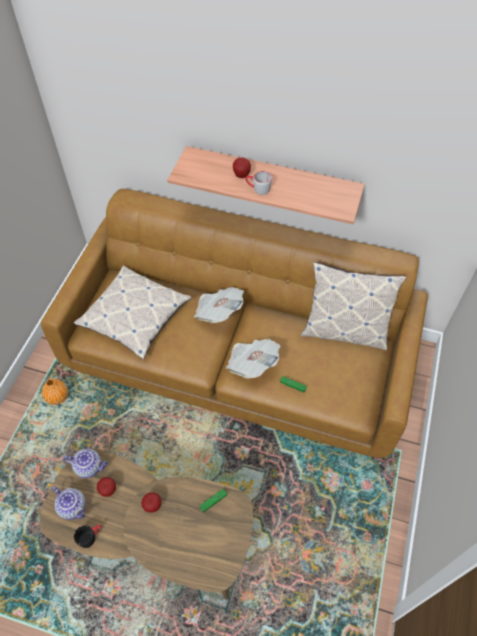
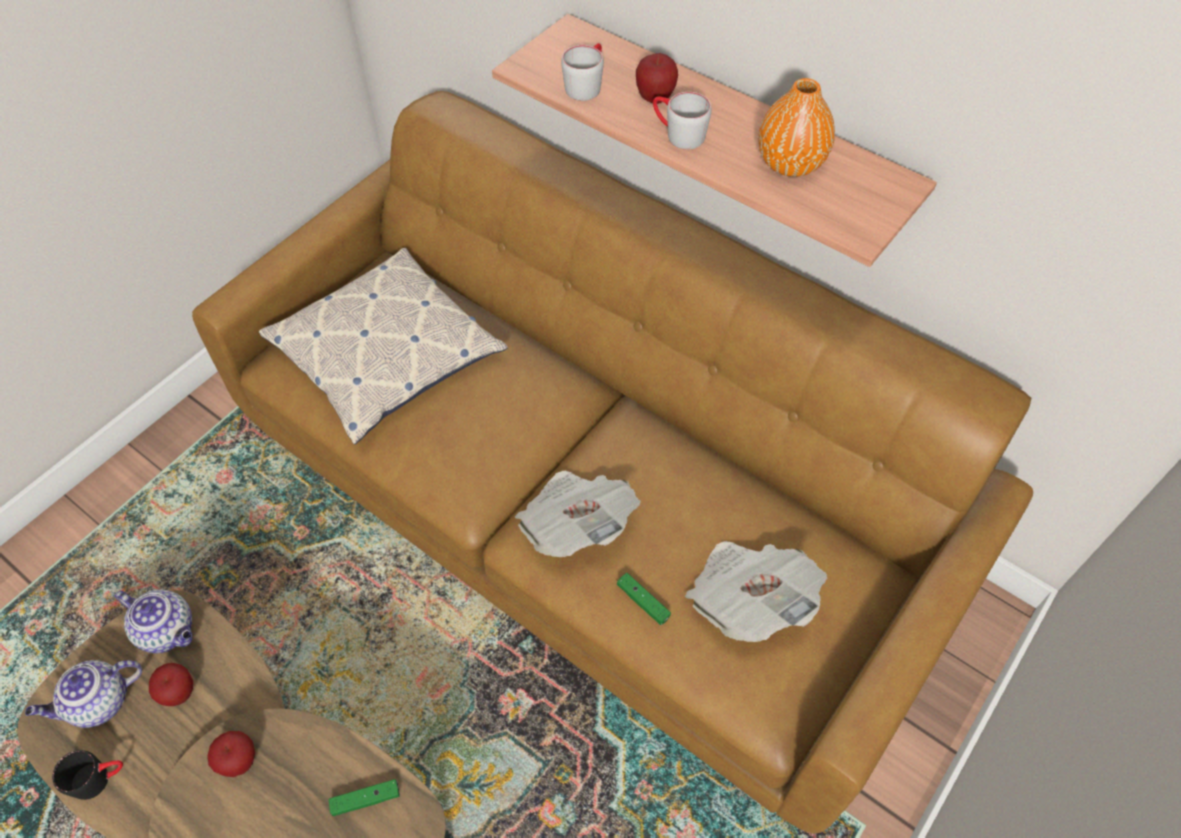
camera: 20 degrees right, 0 degrees up
orange vase [42,379,68,405] -> orange vase moved to [758,78,835,177]
teapot [52,486,86,520] -> teapot turned 90 degrees clockwise [25,660,142,728]
newspaper [193,287,244,323] -> newspaper moved to [685,541,827,642]
pillow [301,262,406,350] -> none
none -> grey mug [561,43,604,101]

